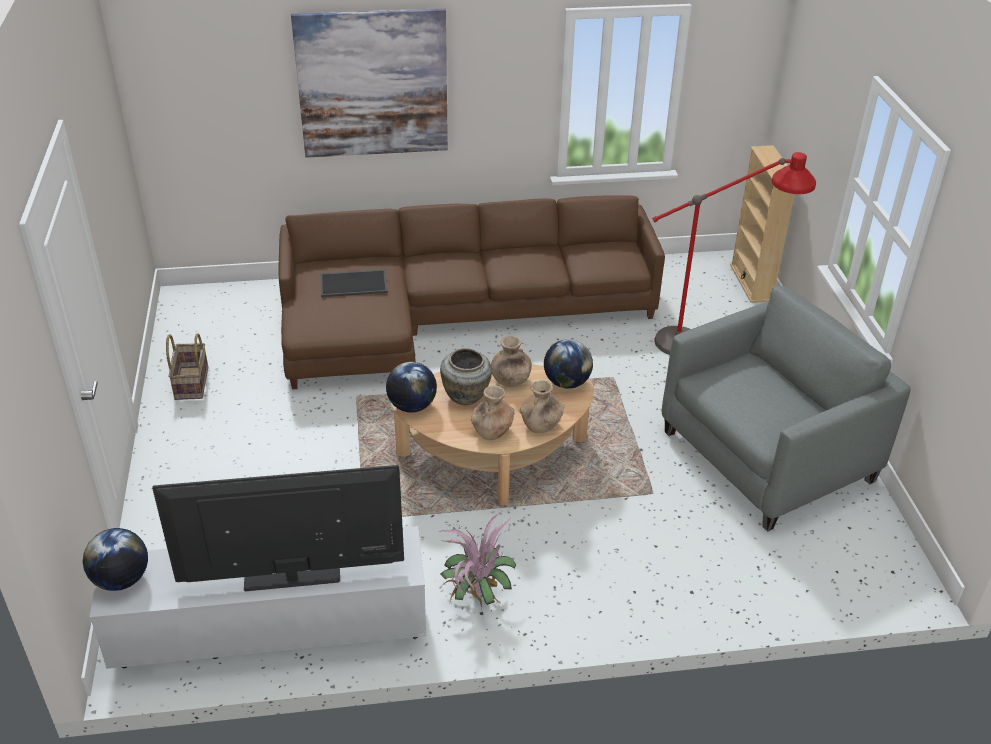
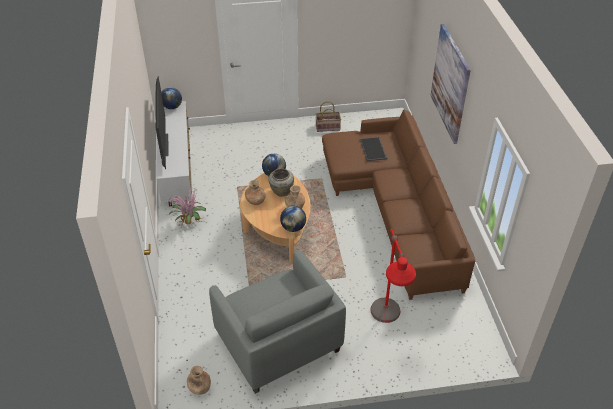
camera: 90 degrees right, 5 degrees up
brown vase [520,380,565,433] -> brown vase moved to [187,366,211,395]
beige bookcase [730,145,795,303] -> none

